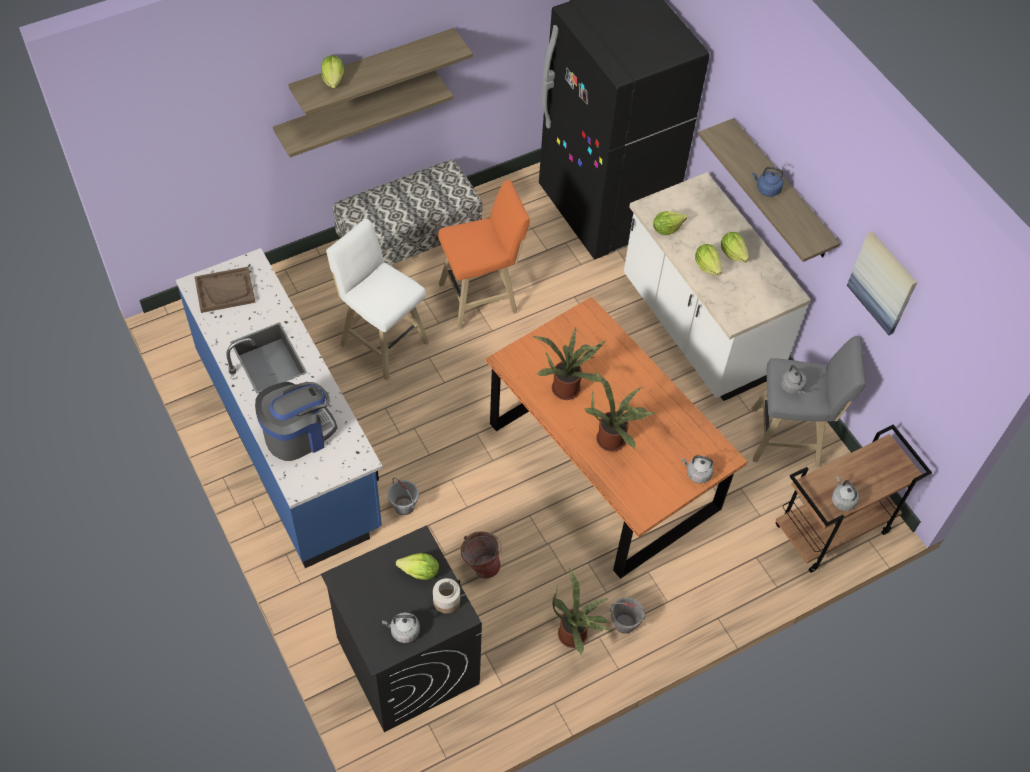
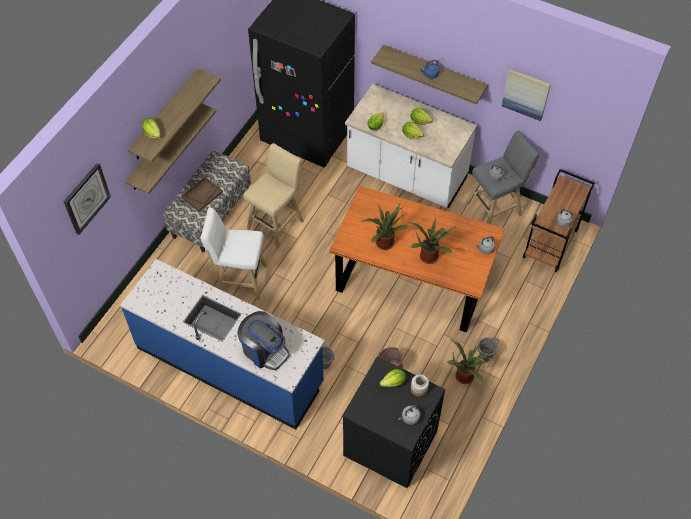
camera: 30 degrees left, 0 degrees up
brown tray [194,267,256,313] -> brown tray moved to [181,177,223,212]
coffee machine [255,382,337,461] -> coffee machine turned 105 degrees clockwise [237,311,290,370]
orange stool [438,180,530,329] -> beige stool [243,143,304,248]
none -> wall clock [63,163,111,235]

